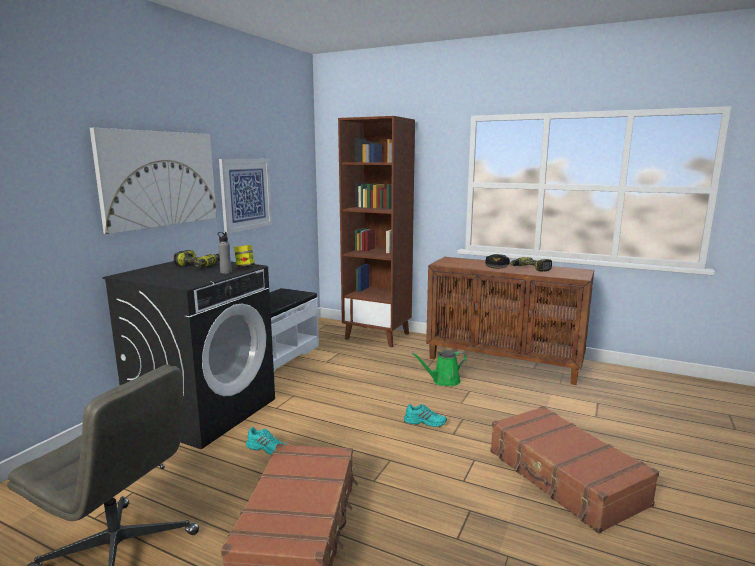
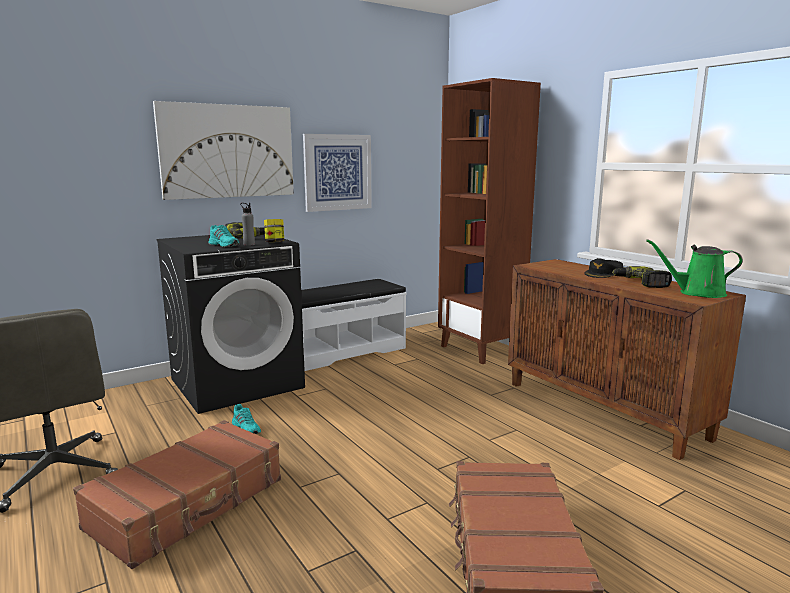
camera: 30 degrees right, 0 degrees up
turquoise shoe [404,404,447,427] -> turquoise shoe moved to [208,225,240,247]
green watering can [411,350,467,386] -> green watering can moved to [646,239,743,298]

